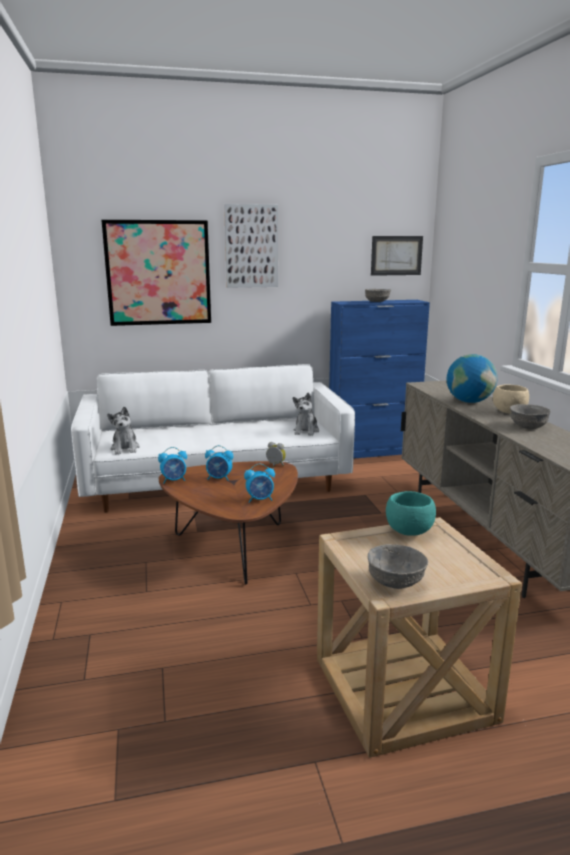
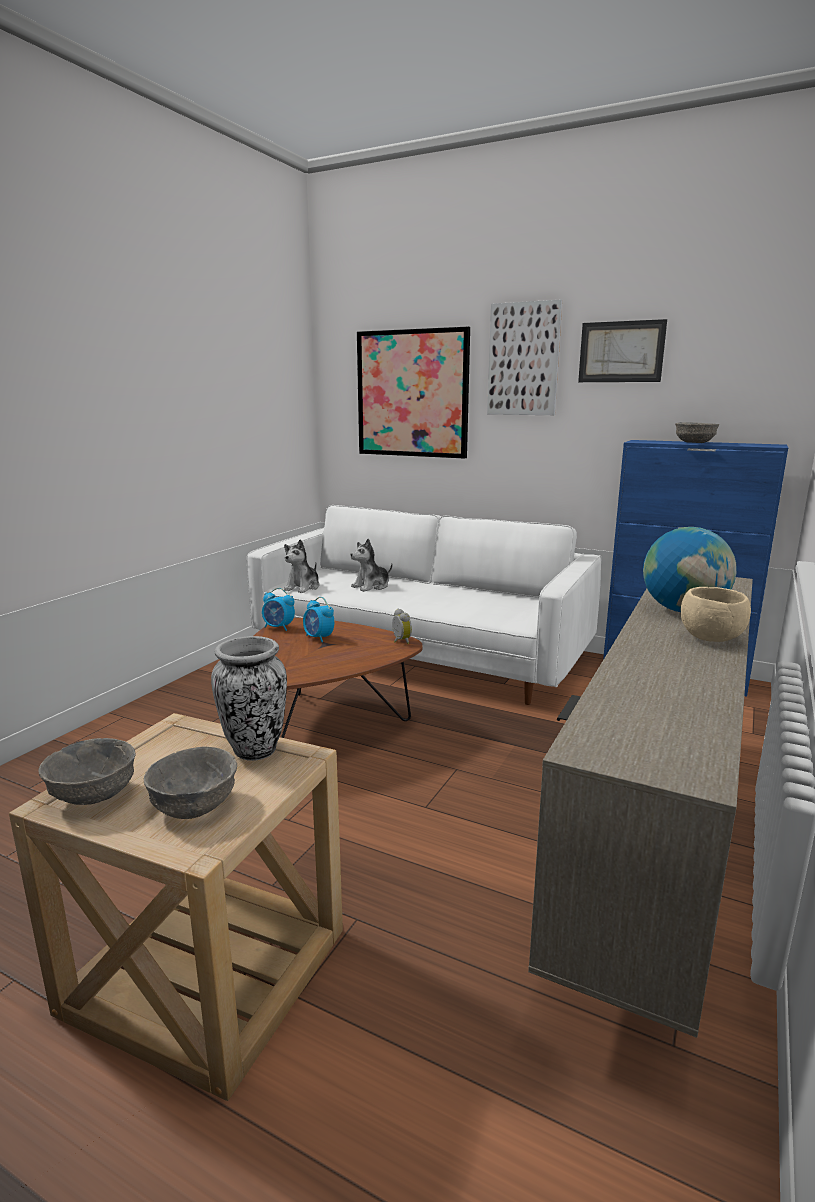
camera: 40 degrees right, 0 degrees up
alarm clock [244,464,275,503] -> none
plush toy [293,393,319,436] -> plush toy moved to [350,539,393,592]
picture [371,236,423,276] -> picture moved to [578,319,667,382]
turquoise bowl [386,491,436,536] -> vase [211,636,287,761]
grey bowl [510,404,551,429] -> grey bowl moved to [144,746,237,819]

